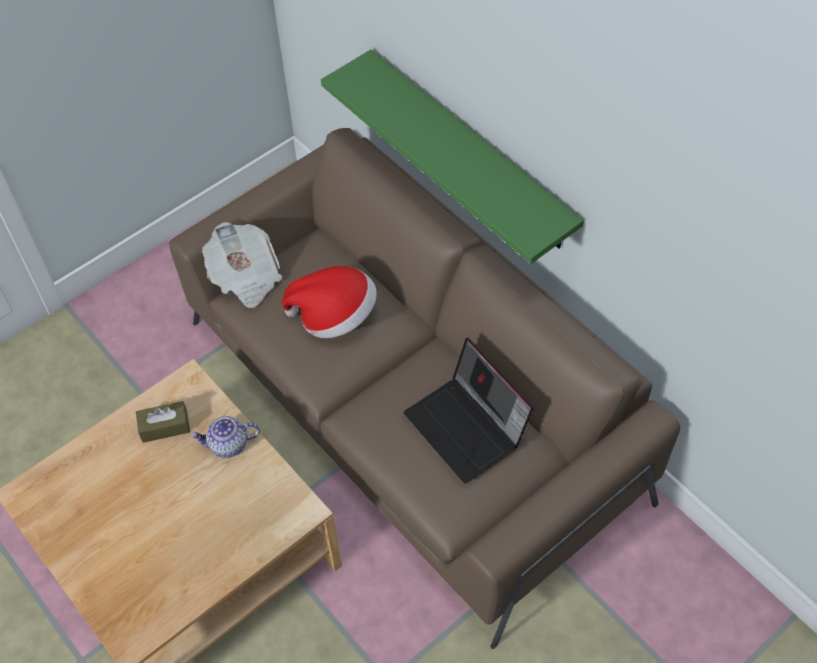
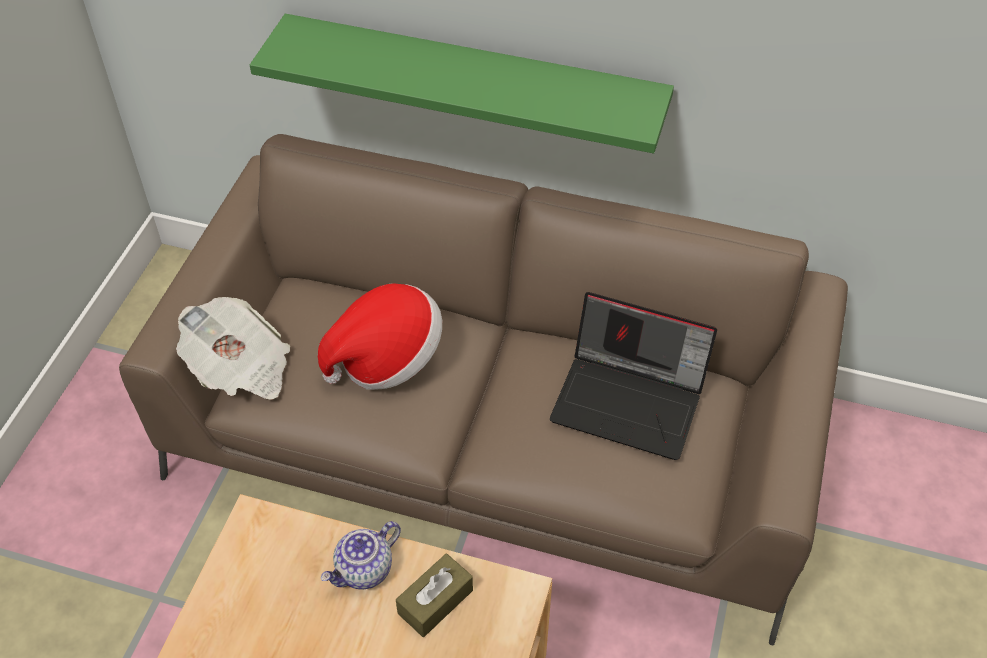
camera: 35 degrees left, 5 degrees down
brown tissue box [136,401,190,443] -> brown tissue box moved to [396,554,473,637]

